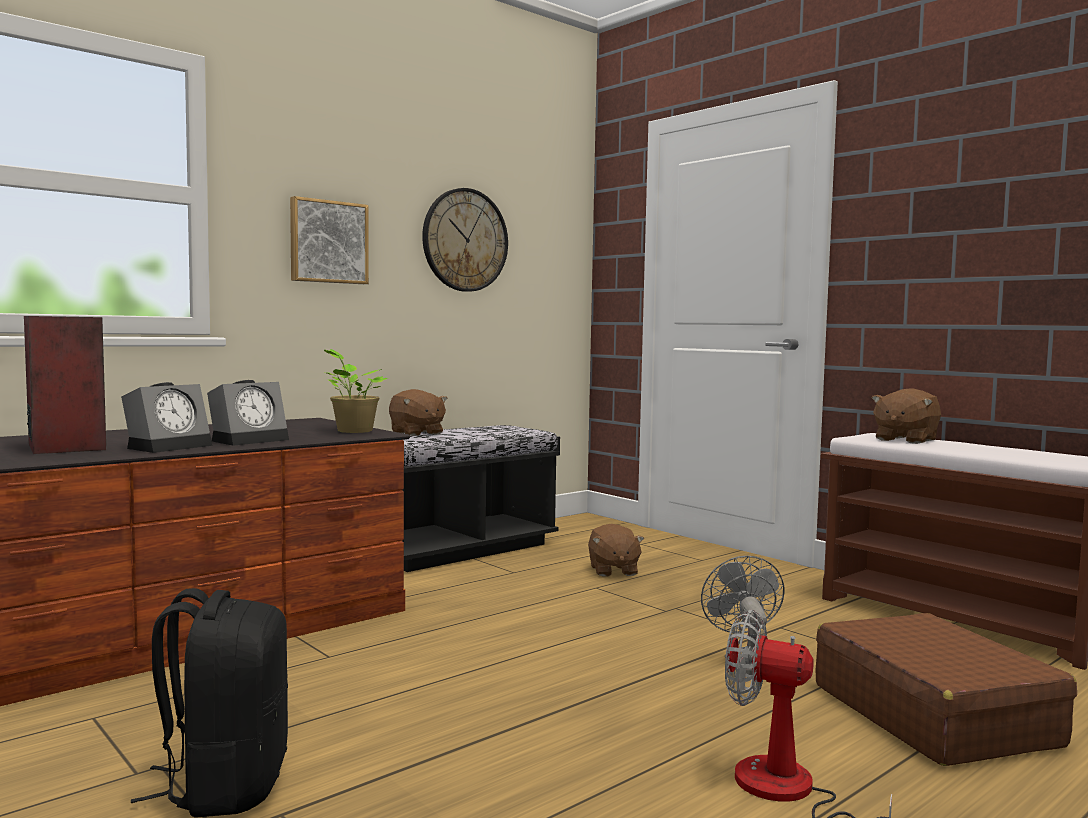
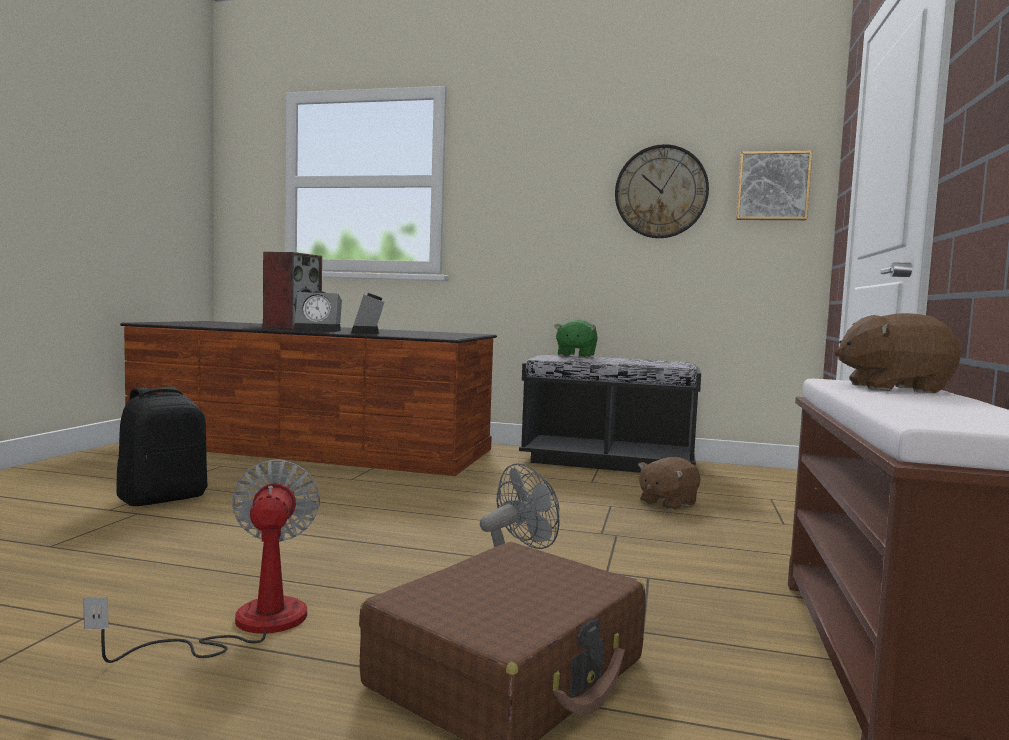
camera: 55 degrees right, 0 degrees up
alarm clock [207,380,289,446] -> alarm clock turned 75 degrees clockwise [351,293,384,334]
picture [290,196,369,284] -> picture moved to [736,150,812,220]
potted plant [324,349,389,433] -> none
brown plush toy [389,389,448,436] -> green plush toy [555,319,598,358]

